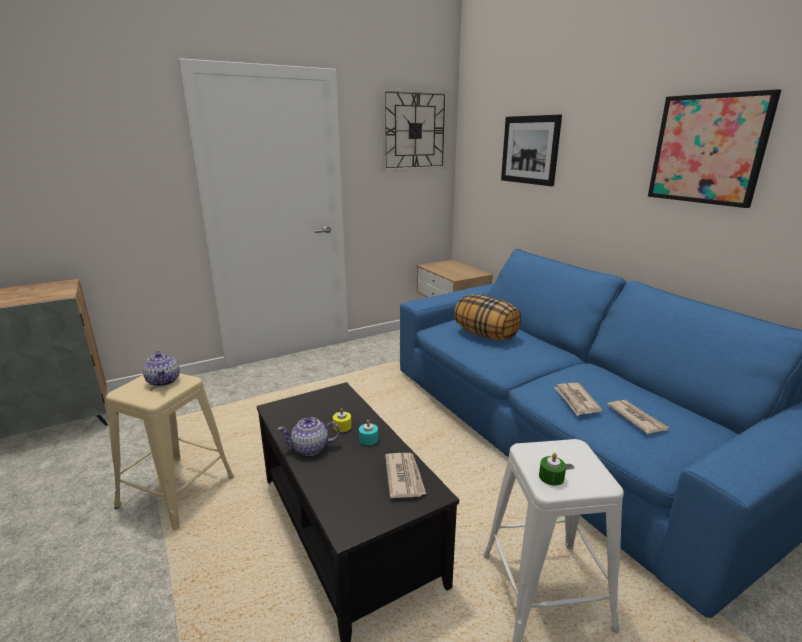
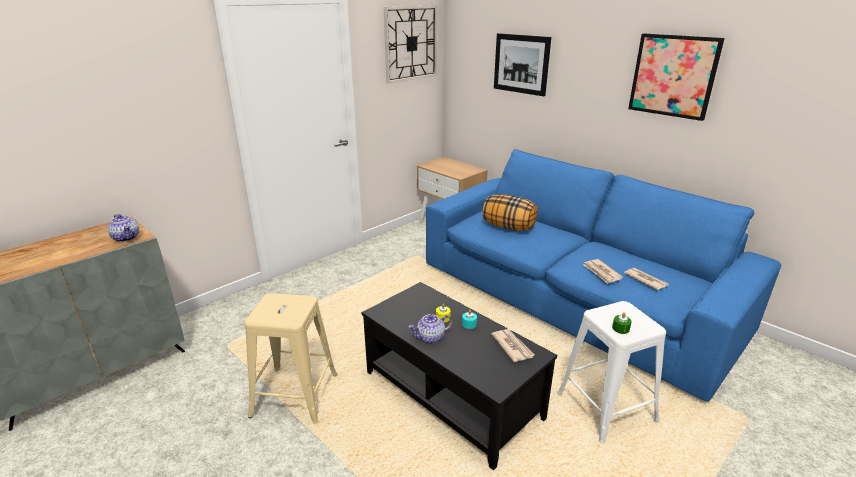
camera: 15 degrees left, 5 degrees up
teapot [143,351,180,387] -> teapot moved to [108,214,139,242]

